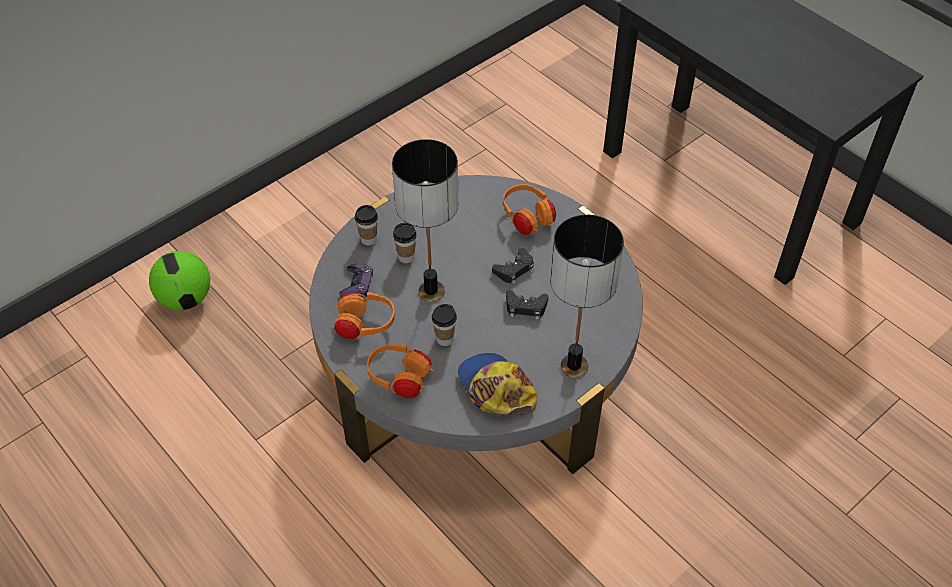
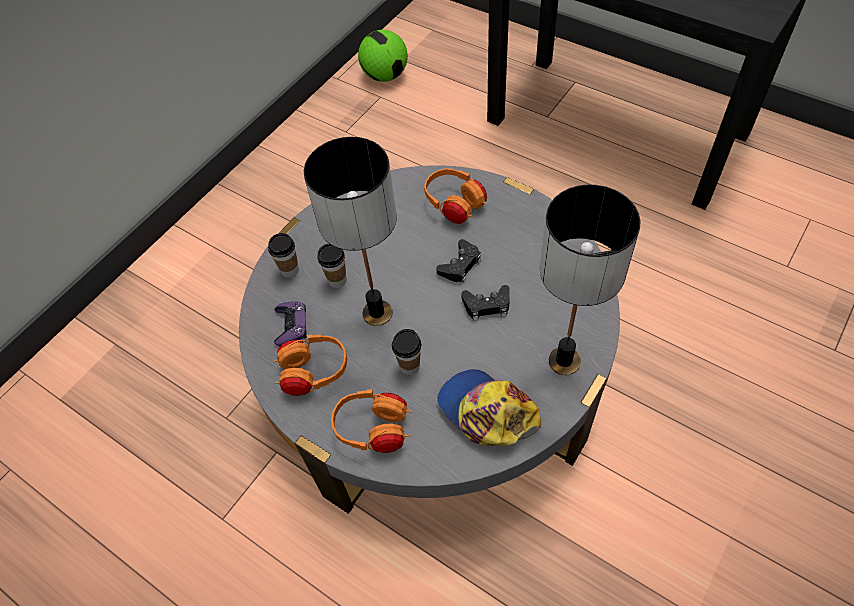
camera: 10 degrees left, 5 degrees up
football [149,251,210,310] -> football moved to [358,30,408,82]

